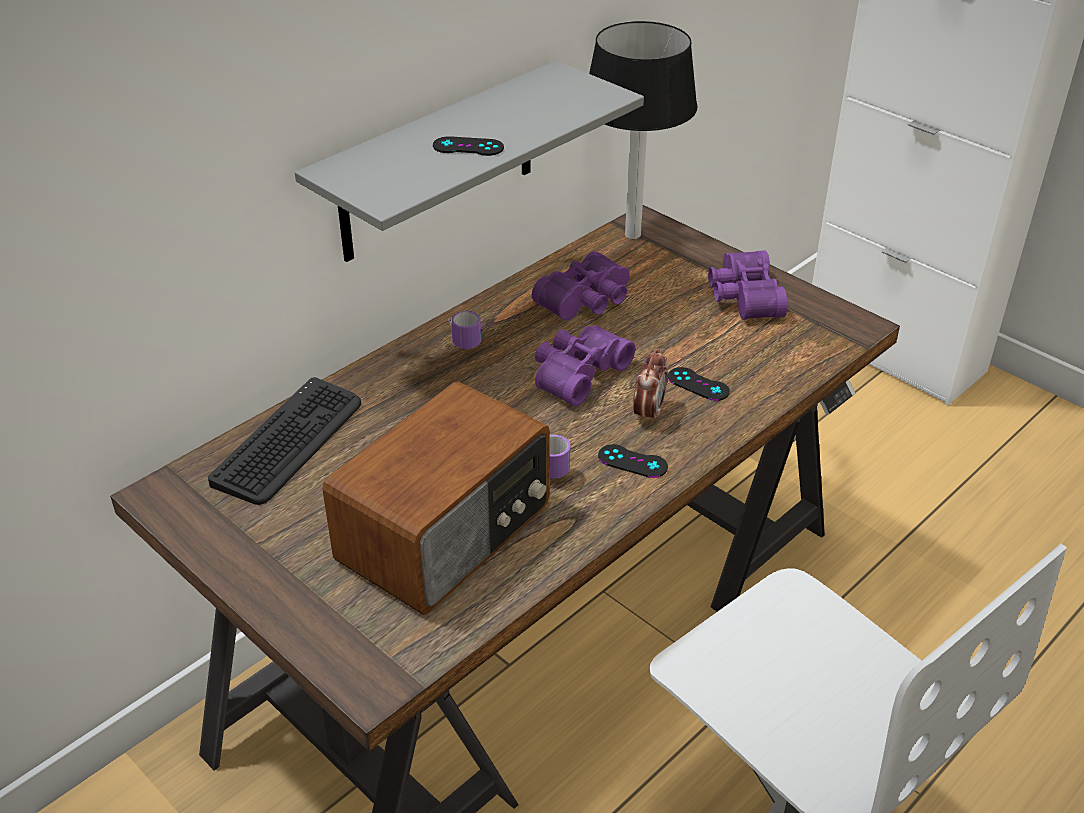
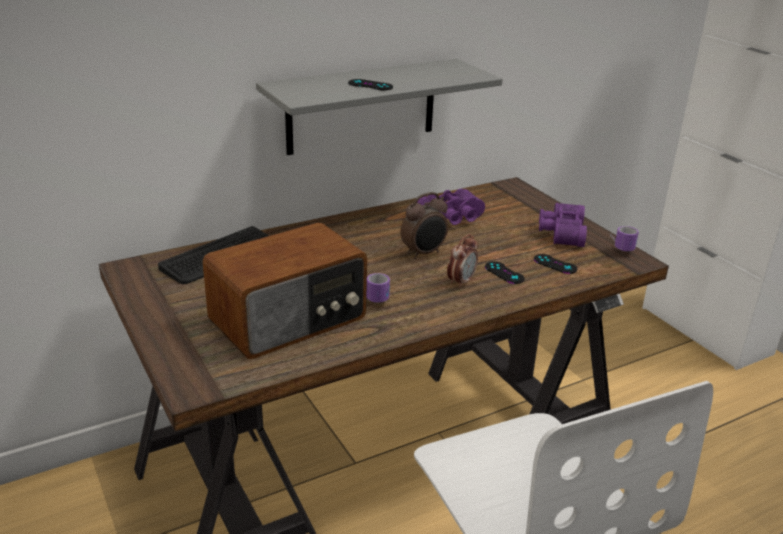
camera: 15 degrees right, 10 degrees down
mug [448,311,481,349] -> mug moved to [610,226,639,251]
purple binoculars [535,325,635,406] -> alarm clock [401,192,448,259]
table lamp [589,21,698,239] -> none
black game controller [598,444,668,478] -> black game controller moved to [534,254,577,274]

